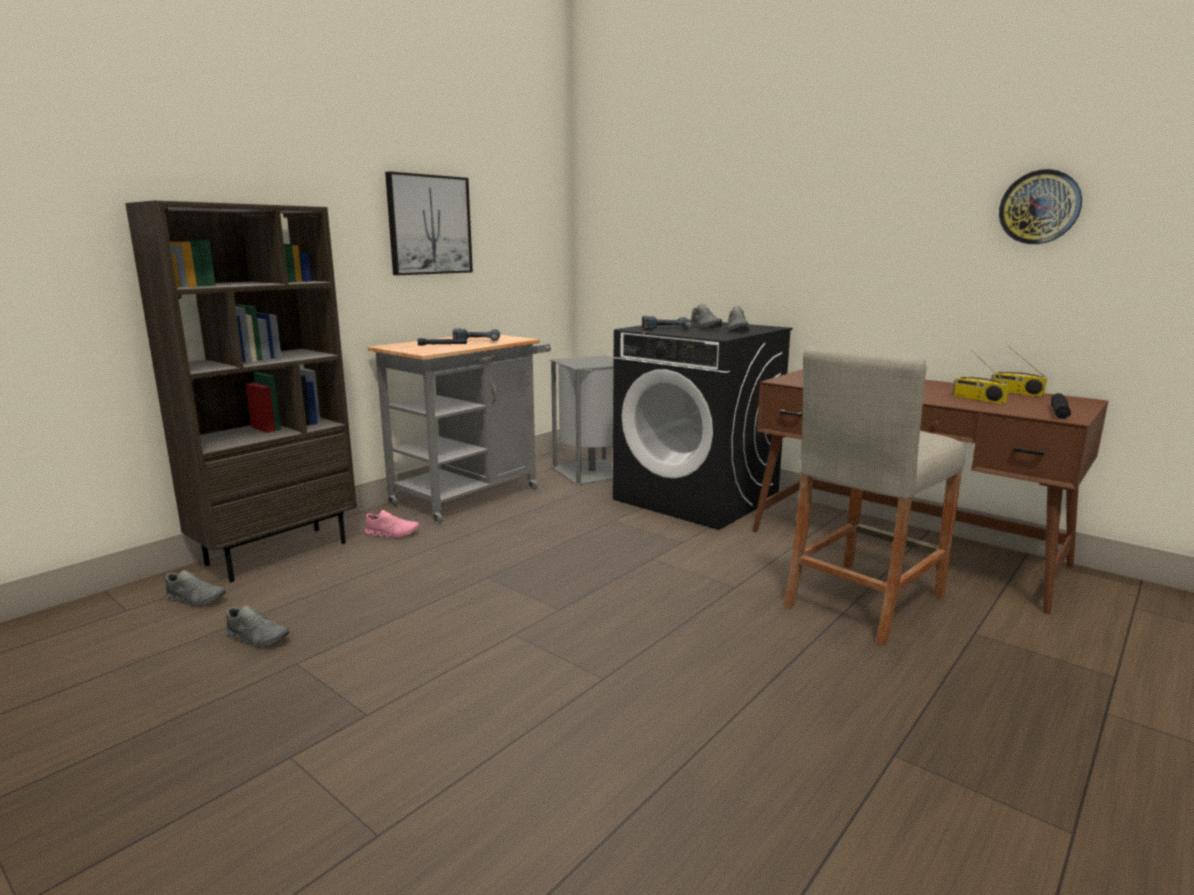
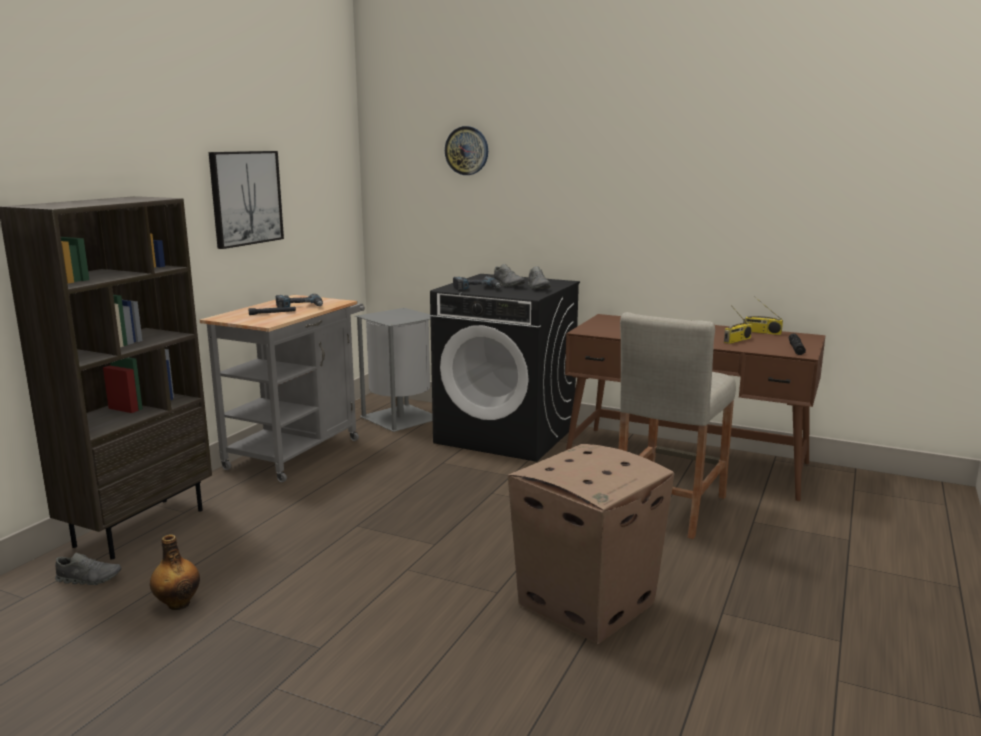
camera: 15 degrees left, 0 degrees up
grey shoe [225,605,289,648] -> bottle [150,534,200,610]
pink shoe [365,510,419,538] -> none
radio [952,350,1009,404] -> radio turned 75 degrees counterclockwise [724,305,752,344]
wall clock [999,169,1082,244] -> wall clock moved to [445,126,488,175]
none -> cardboard box [508,444,674,644]

